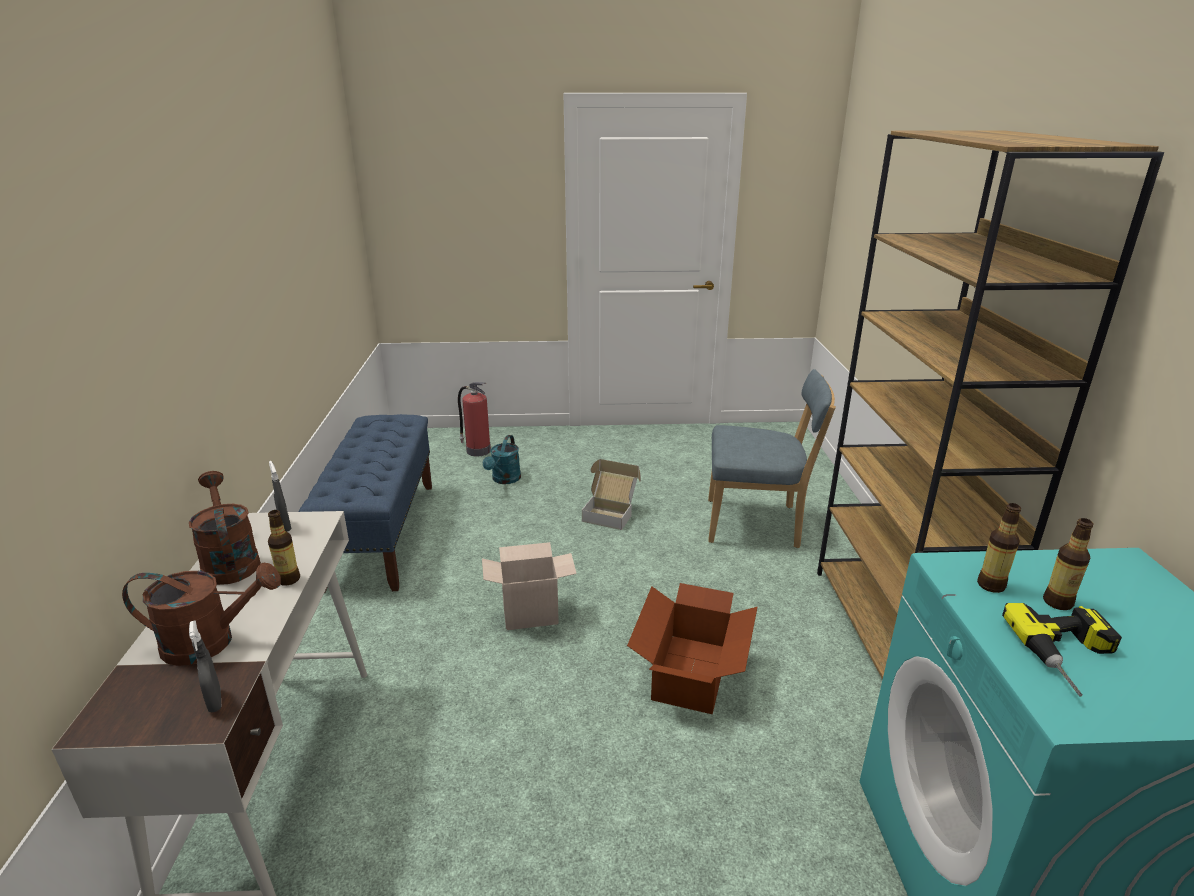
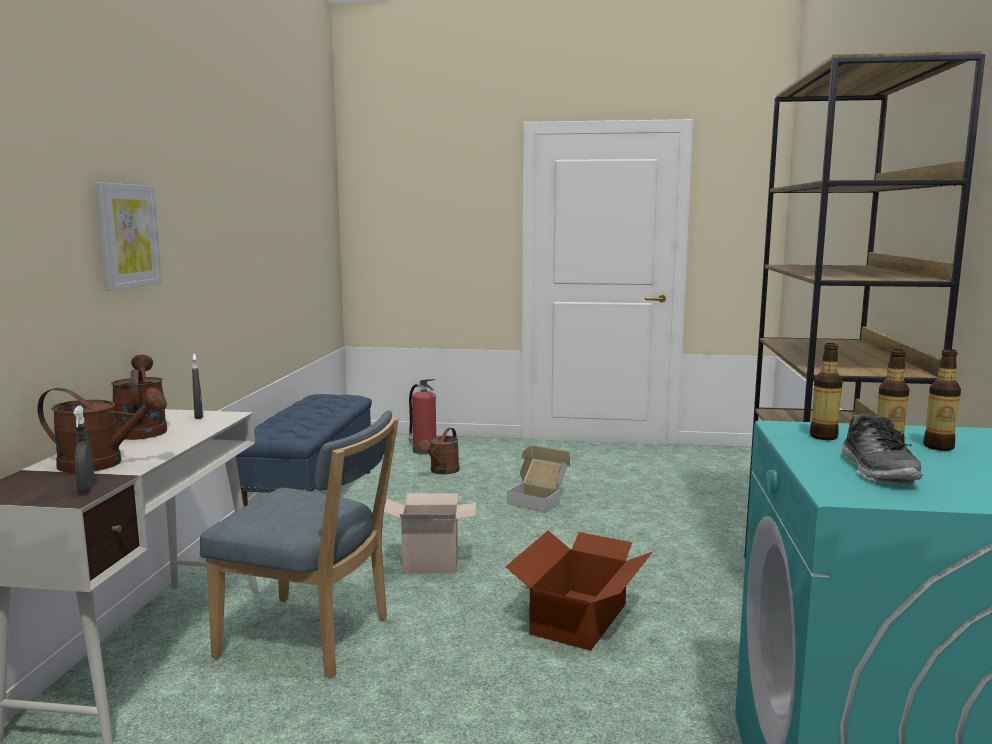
camera: 10 degrees right, 15 degrees down
bottle [268,510,300,586] -> bottle moved to [923,349,961,451]
turquoise watering can [483,435,521,484] -> brown watering can [418,428,460,474]
blue chair [708,369,836,548] -> blue chair moved to [200,410,399,678]
power drill [1002,603,1122,696] -> shoe [840,414,922,485]
none -> picture [95,183,162,291]

